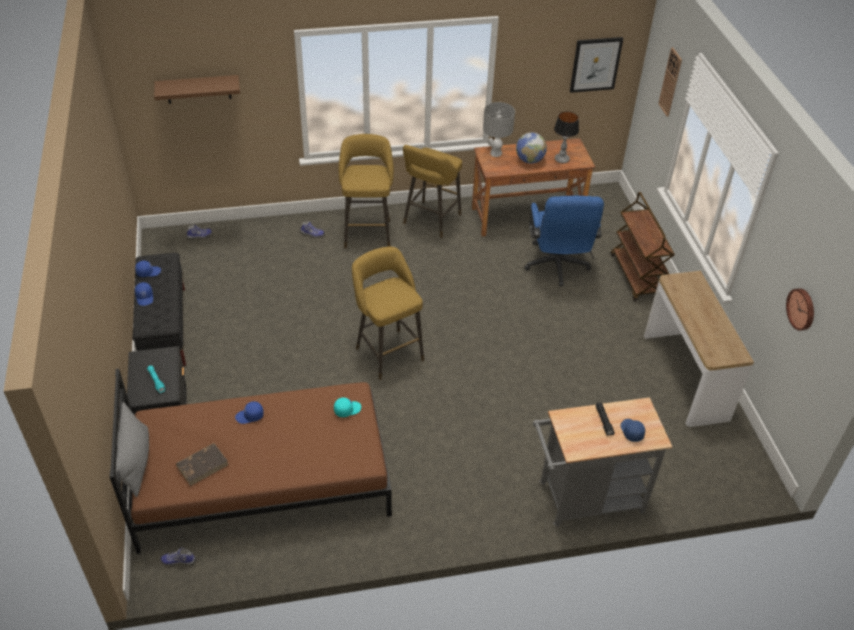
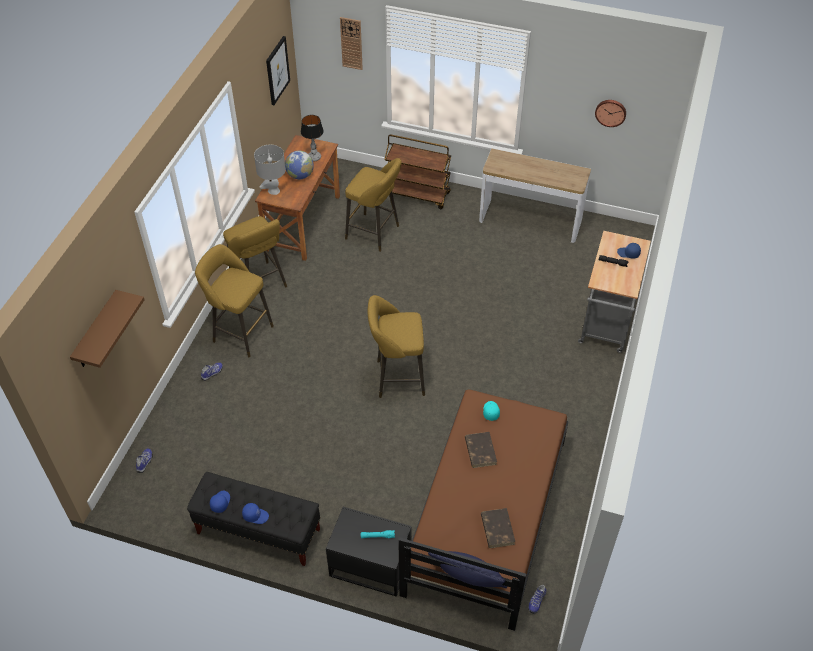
camera: 60 degrees left, 5 degrees up
grey pillow [116,402,149,497] -> blue pillow [428,551,507,588]
blue cap [235,401,264,424] -> none
blue office chair [524,196,604,286] -> yellow stool [345,158,402,252]
none -> brown book [465,432,497,468]

